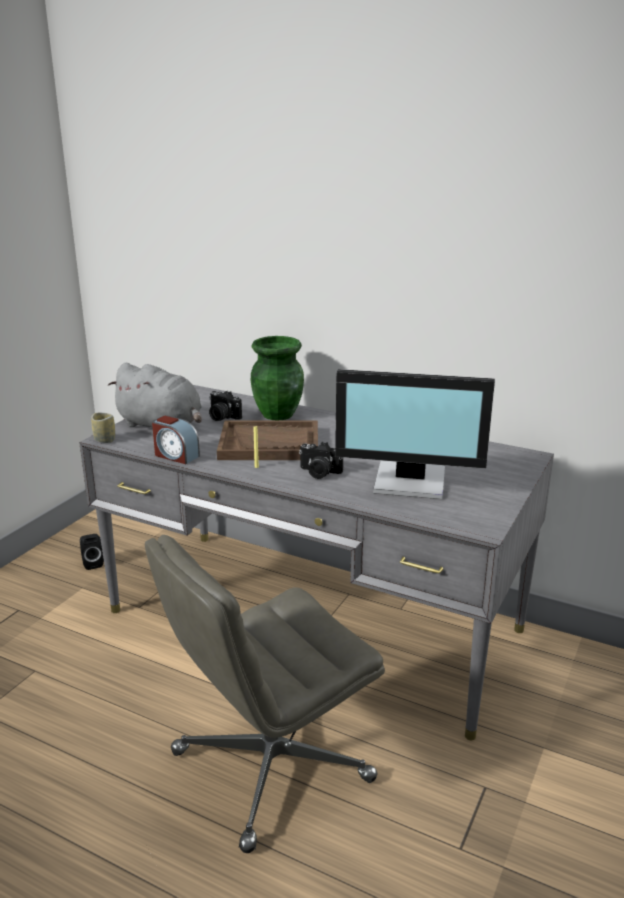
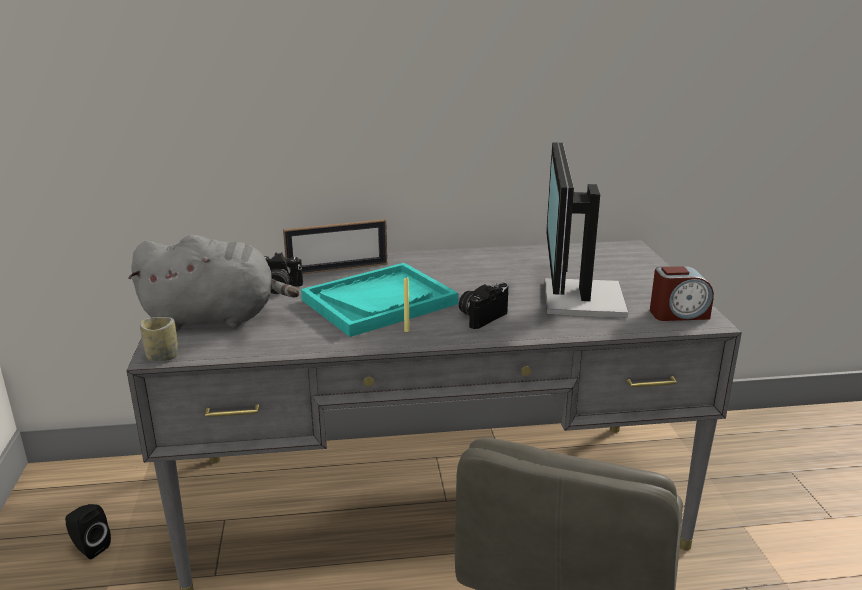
camera: 35 degrees left, 0 degrees up
alarm clock [152,416,200,464] -> alarm clock moved to [650,266,714,321]
brown tray [217,420,318,460] -> turquoise tray [301,263,458,337]
green vase [251,336,304,420] -> picture frame [283,219,387,274]
camera [299,442,343,479] -> camera turned 150 degrees clockwise [459,283,509,329]
monitor [335,369,495,499] -> monitor turned 120 degrees clockwise [544,143,628,318]

